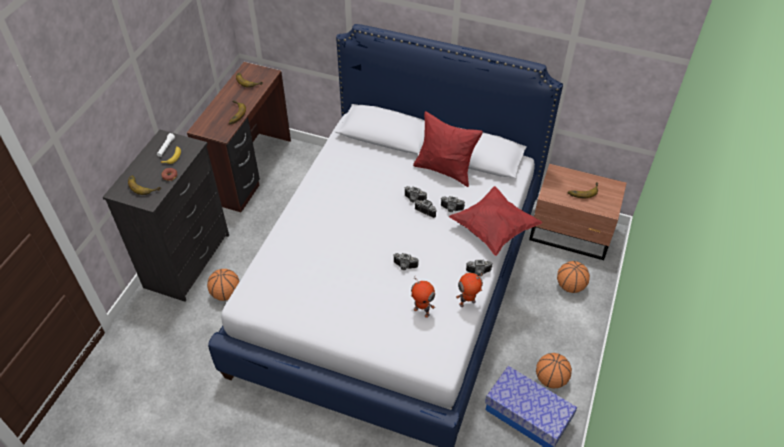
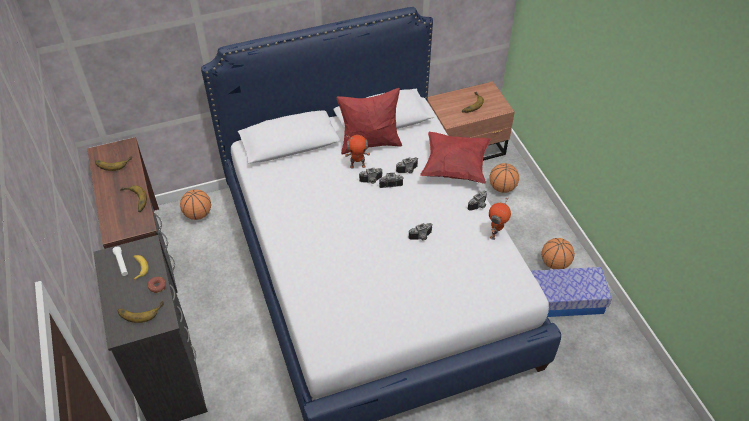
camera: 40 degrees left, 0 degrees up
basketball [207,269,240,301] -> basketball moved to [180,189,211,220]
toy robot [410,277,435,318] -> toy robot moved to [345,134,370,169]

